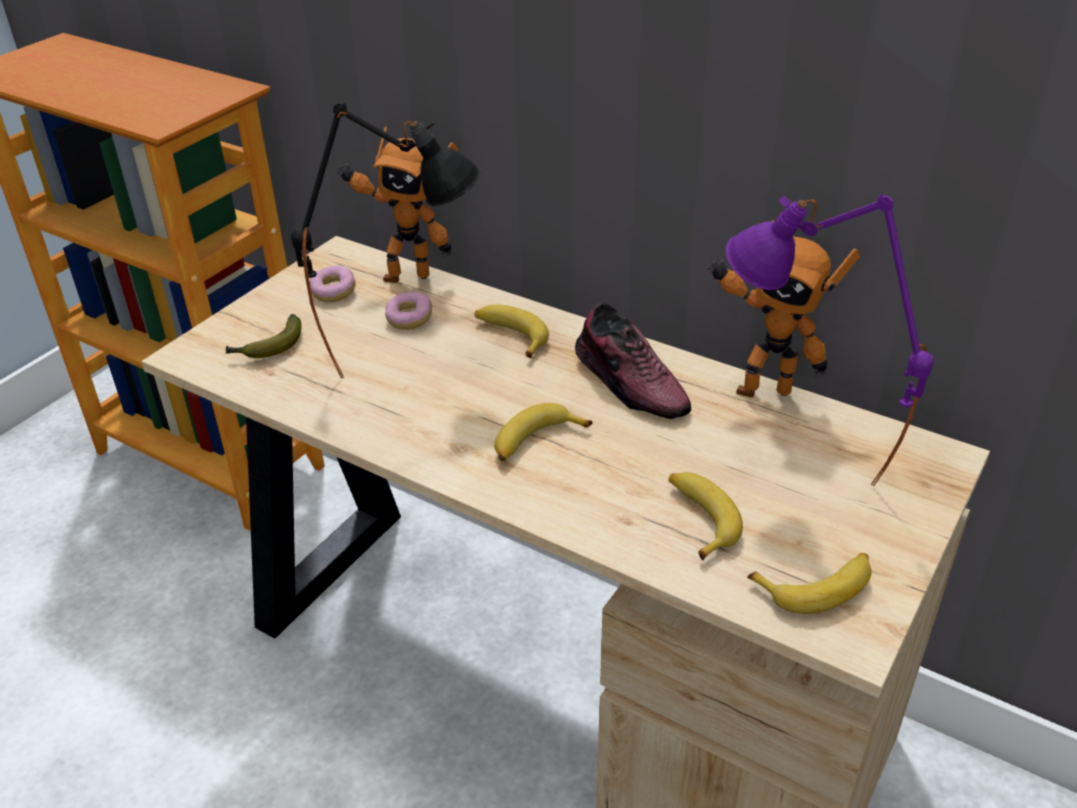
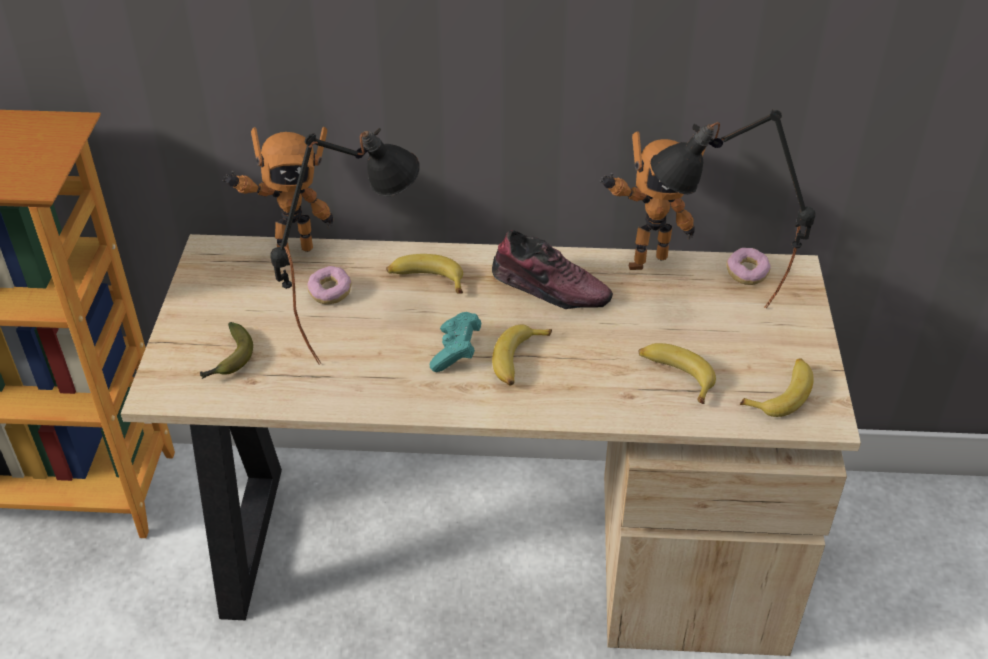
camera: 30 degrees left, 5 degrees up
donut [310,265,355,302] -> donut moved to [726,248,771,285]
purple table lamp [726,194,934,486] -> black table lamp [650,109,816,308]
none -> turquoise game controller [430,312,481,372]

